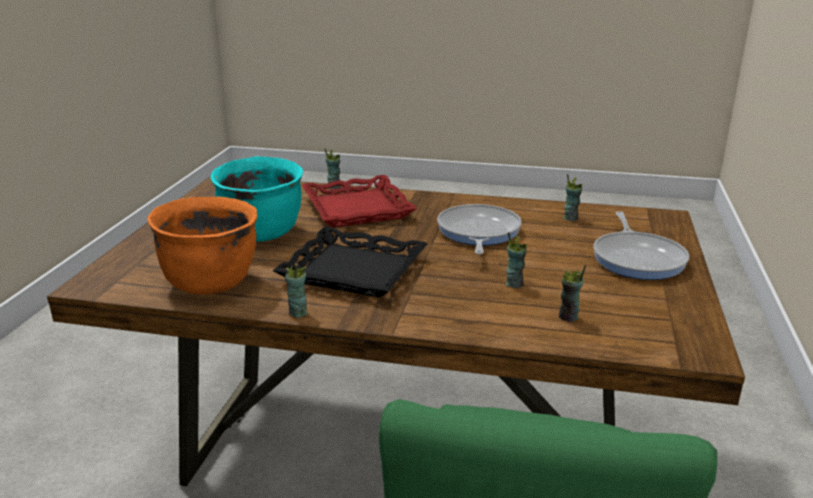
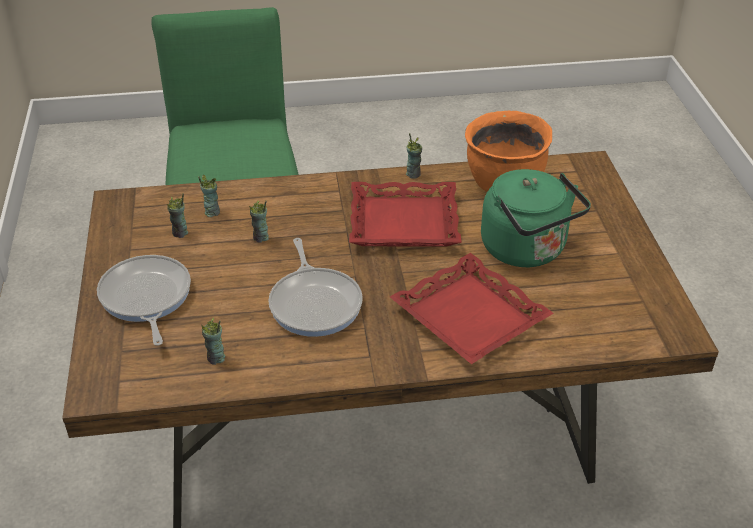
camera: 160 degrees right, 15 degrees up
turquoise cooking pot [210,156,303,242] -> green kettle [481,169,591,267]
black tray [273,227,428,298] -> red tray [349,182,462,246]
cup [324,148,341,189] -> cup moved to [167,193,188,238]

